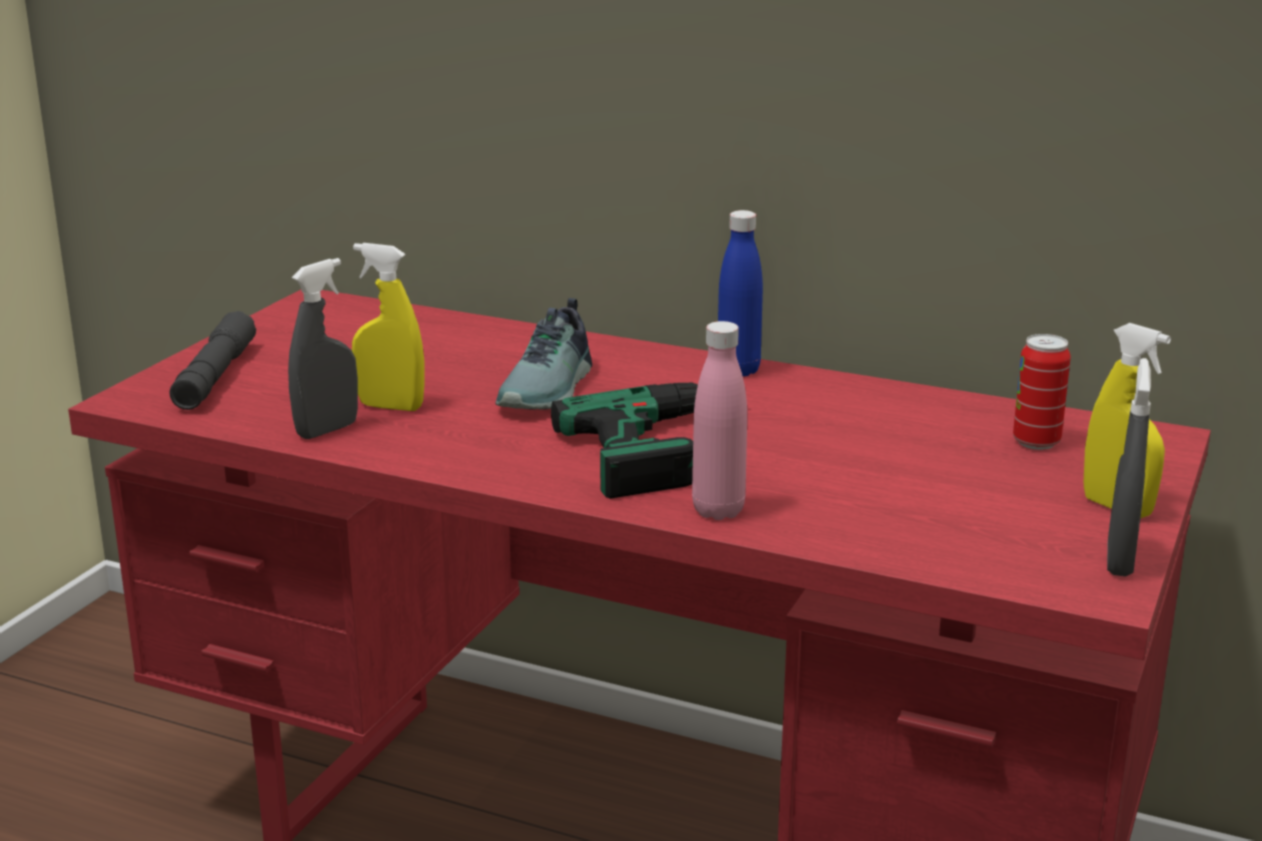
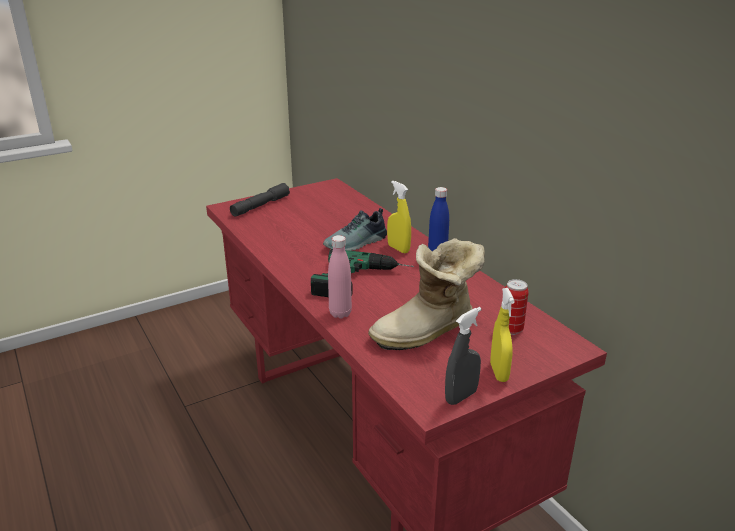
camera: 35 degrees right, 5 degrees up
grey spray bottle [288,258,358,439] -> none
yellow spray bottle [352,243,425,411] -> yellow spray bottle moved to [387,181,411,253]
none -> boot [368,238,485,350]

